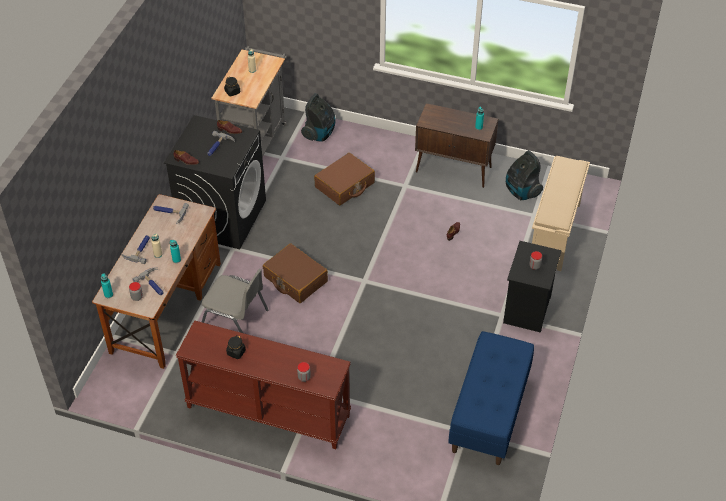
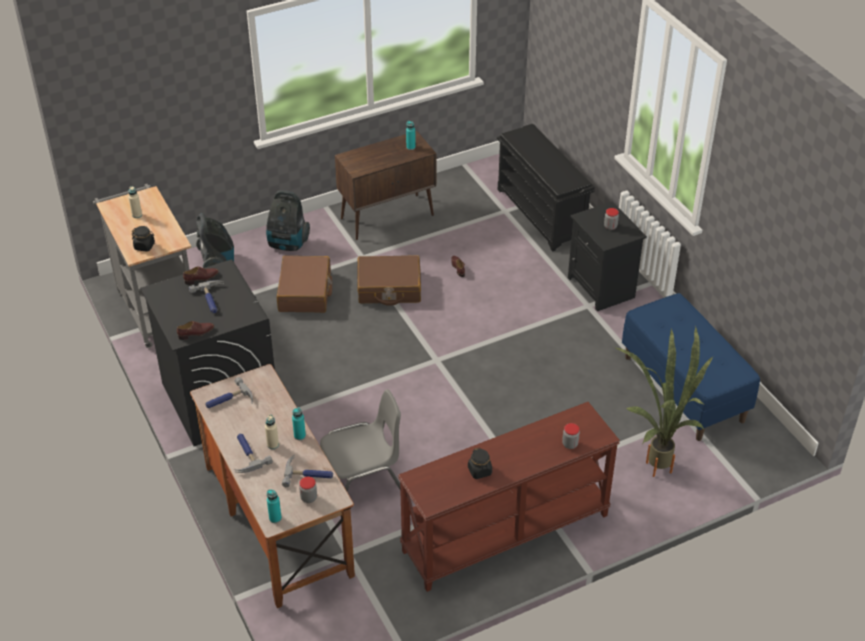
camera: 45 degrees left, 5 degrees down
brown suitcase [263,244,328,303] -> brown suitcase moved to [357,255,421,306]
vacuum cleaner [506,151,543,200] -> vacuum cleaner moved to [266,190,310,251]
beige shoe rack [532,156,590,271] -> black shoe rack [497,124,595,251]
none -> potted plant [614,326,713,477]

